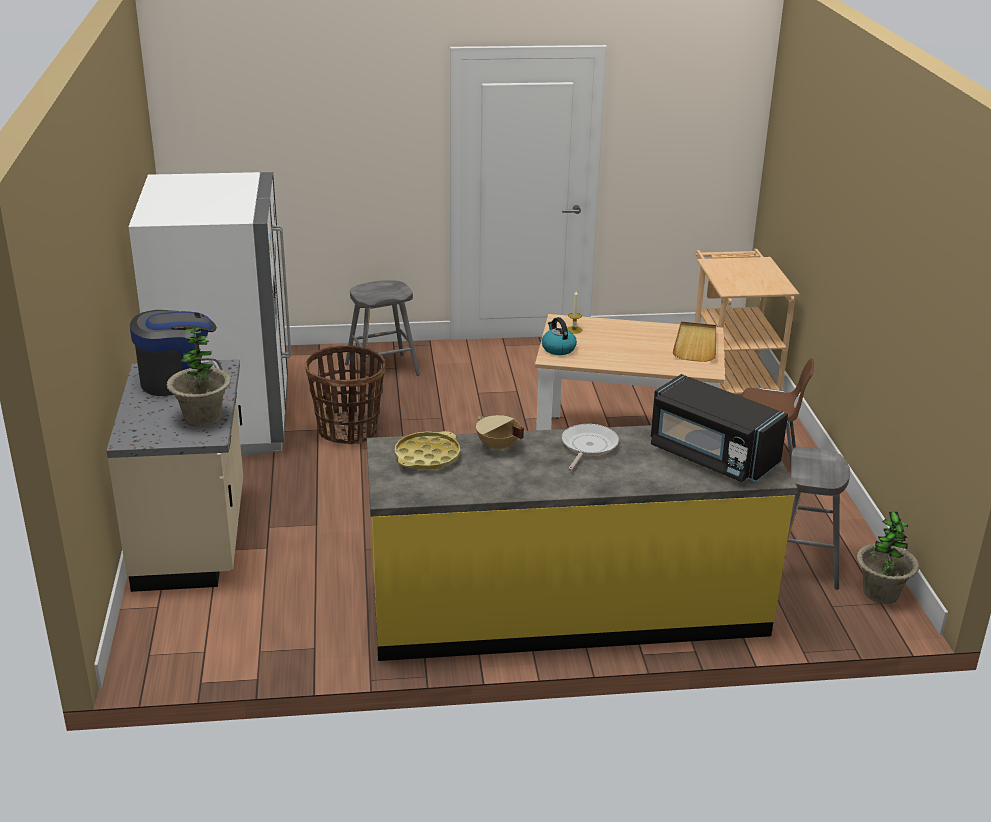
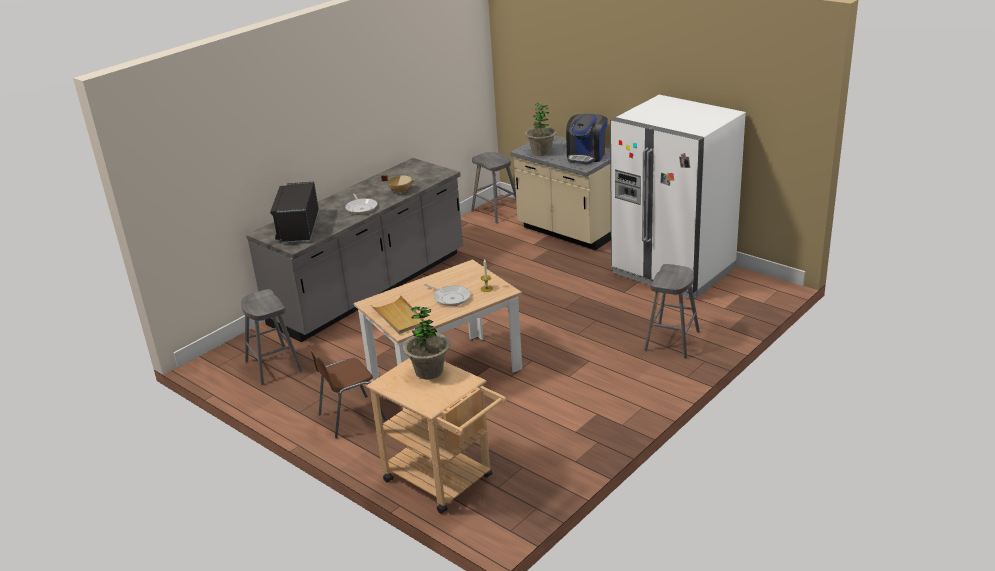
camera: 140 degrees right, 0 degrees up
basket [305,346,386,444] -> none
yellow counter [367,425,797,661] -> grey counter [246,158,463,342]
yellow tray [395,431,460,470] -> none
kettle [542,317,577,355] -> none
black microwave [650,374,788,483] -> black microwave turned 90 degrees counterclockwise [270,182,319,243]
potted plant [856,512,919,604] -> potted plant moved to [402,306,450,379]
none -> frying pan [424,284,471,306]
none -> grey stool [471,152,516,224]

